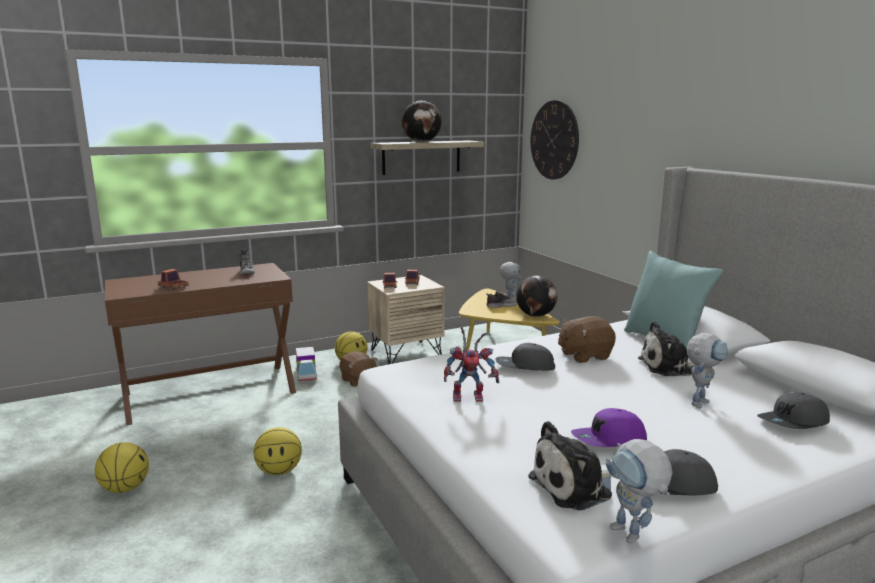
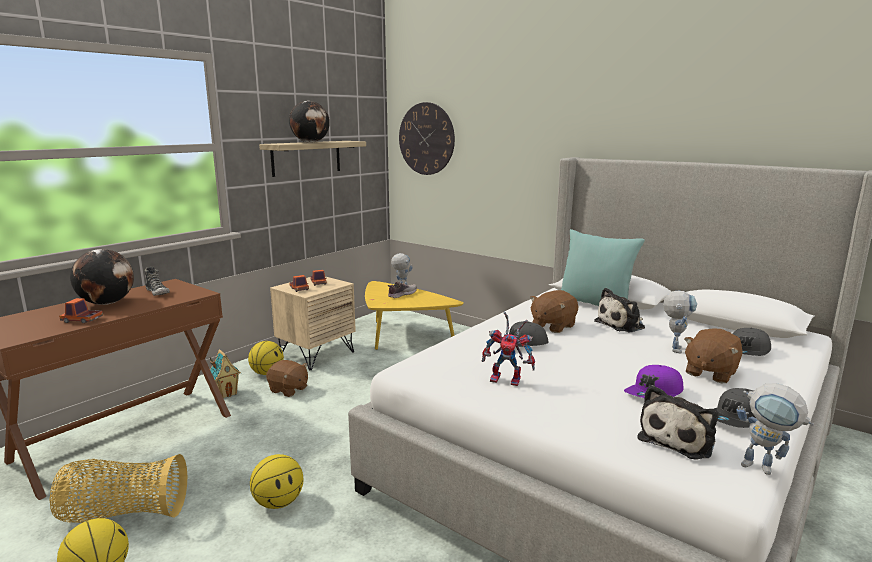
camera: 25 degrees left, 0 degrees up
toy truck [296,347,317,381] -> toy house [210,349,241,398]
toy robot [444,327,499,402] -> toy robot turned 45 degrees clockwise [482,312,535,386]
globe [516,275,558,317] -> globe moved to [70,249,134,305]
none -> basket [50,454,187,523]
none -> brown plush toy [684,328,743,383]

